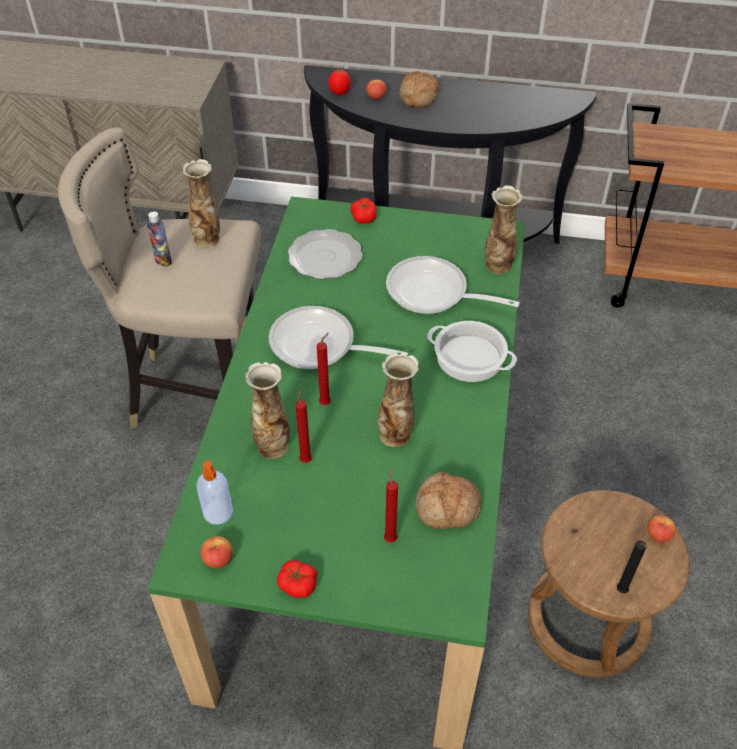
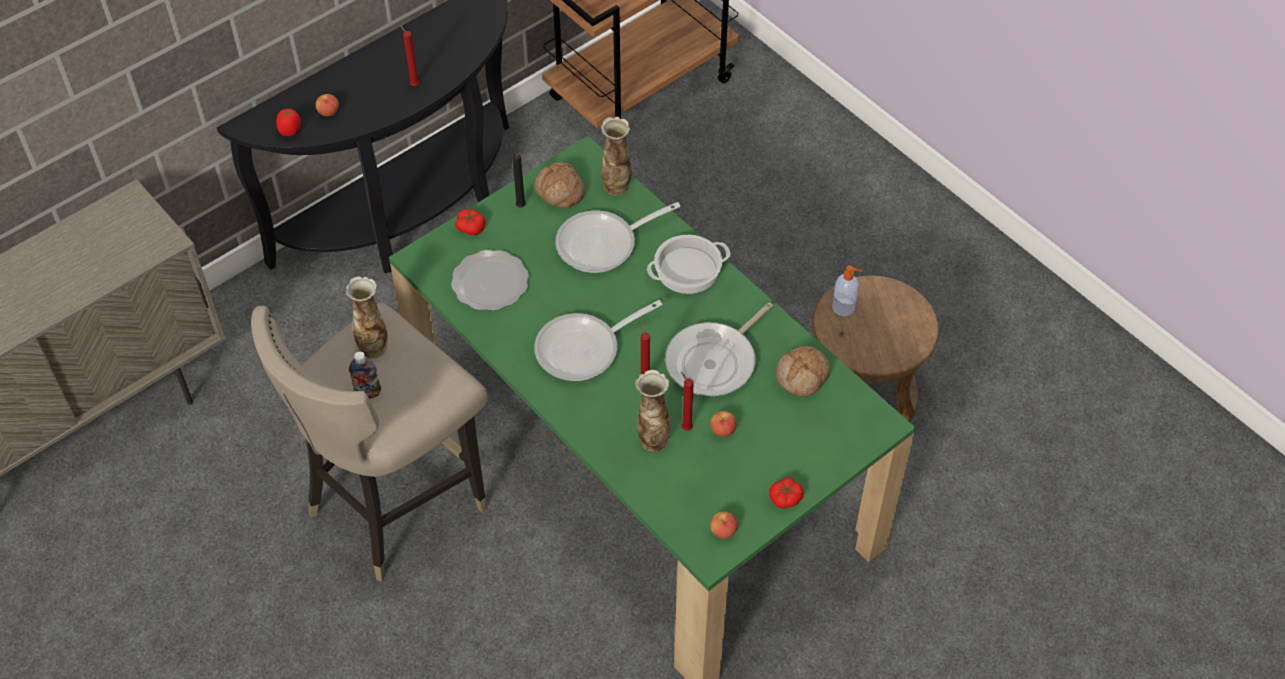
camera: 50 degrees left, 5 degrees up
soap dispenser [197,461,233,525] -> soap dispenser moved to [832,265,863,316]
vase [378,353,419,447] -> frying pan [665,302,773,396]
red candle [384,469,398,543] -> red candle moved to [399,24,419,86]
bread [399,71,439,108] -> bread moved to [534,162,585,208]
black candle [617,540,647,593] -> black candle moved to [512,153,526,208]
apple [647,515,676,542] -> apple moved to [710,411,737,437]

